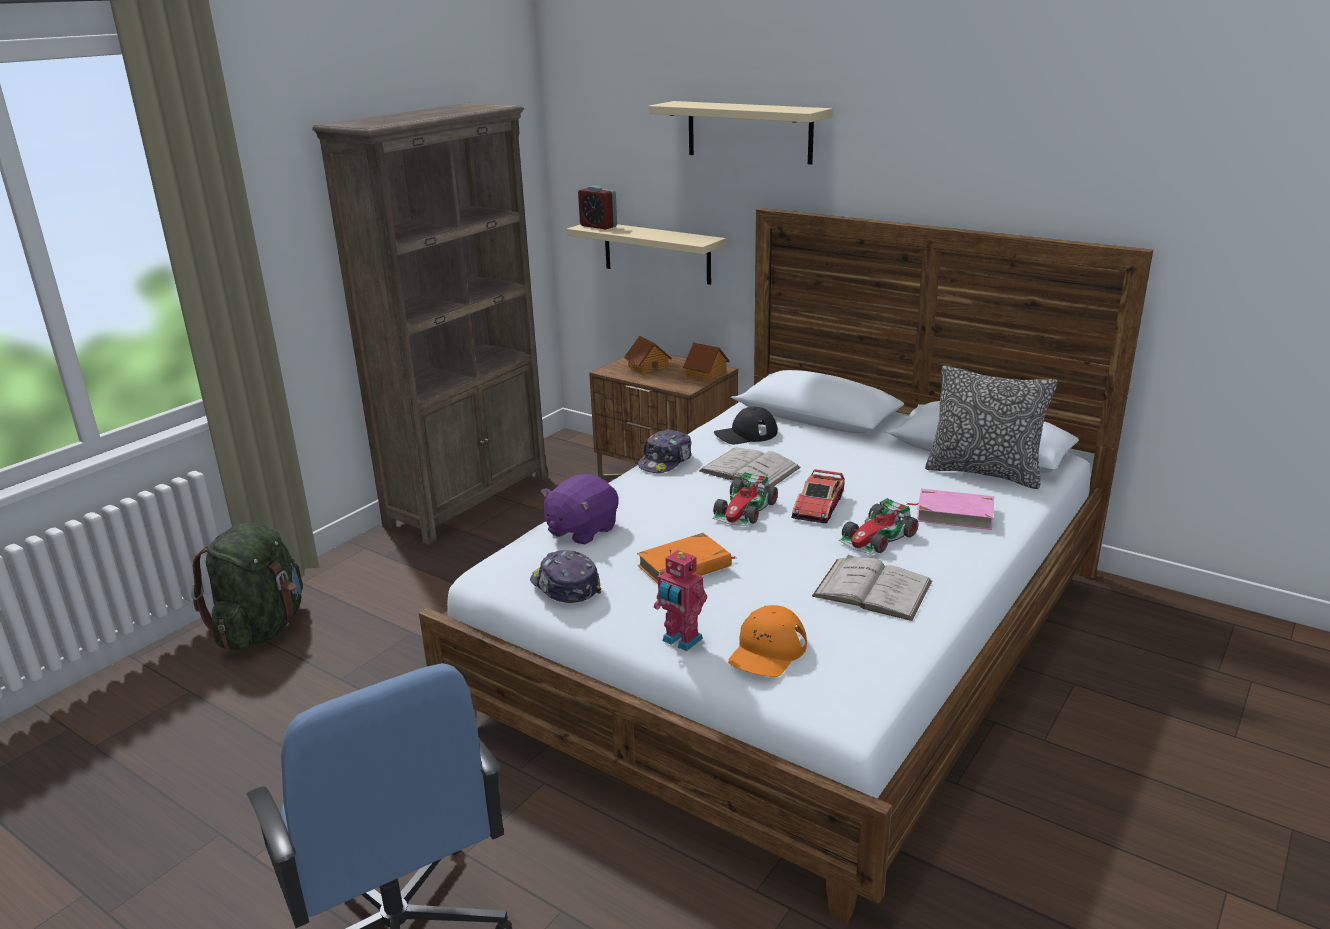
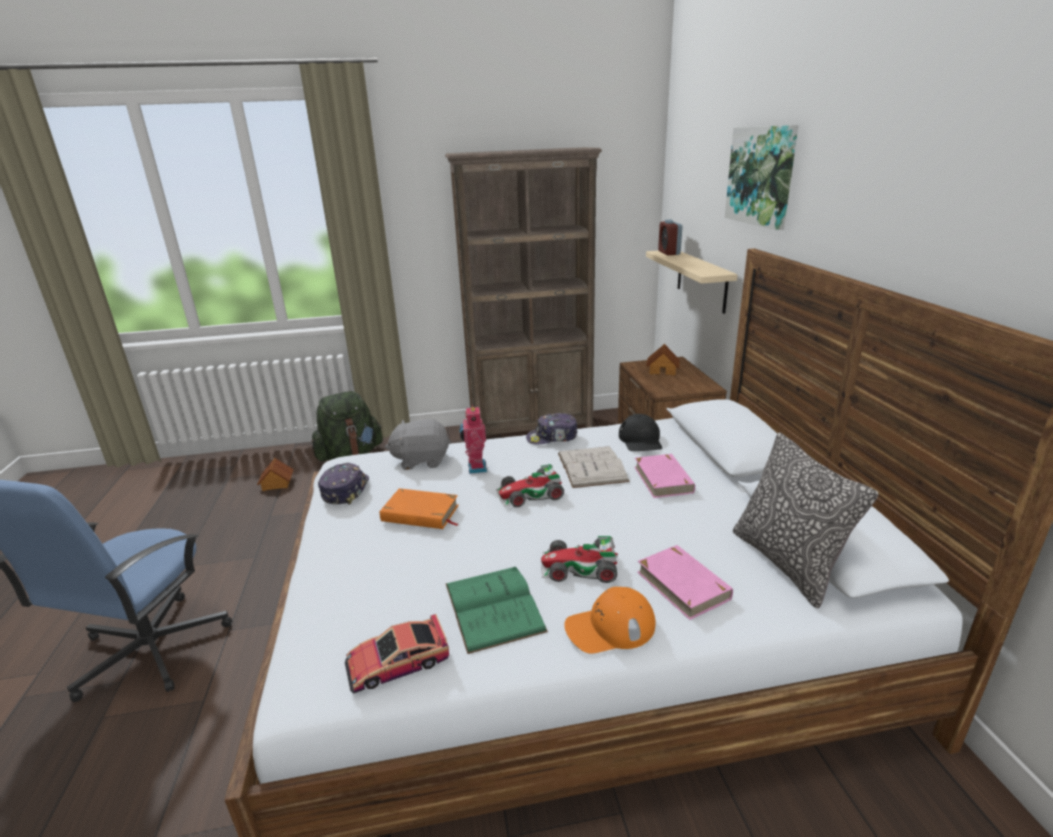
camera: 45 degrees right, 0 degrees up
purple plush toy [541,474,618,544] -> grey plush toy [385,419,450,470]
beige shelf [648,101,833,165] -> picture [725,125,798,230]
toy robot [654,550,707,651] -> toy robot moved to [460,405,487,474]
toy house [683,343,729,381] -> toy house moved to [257,458,294,491]
black cap [714,407,778,444] -> black cap turned 120 degrees counterclockwise [619,414,662,451]
orange cap [728,605,807,677] -> orange cap moved to [564,587,656,654]
toy car [791,469,845,523] -> toy car moved to [345,614,449,694]
white book [812,555,932,621] -> green book [446,567,548,654]
none -> pink book [635,454,695,498]

